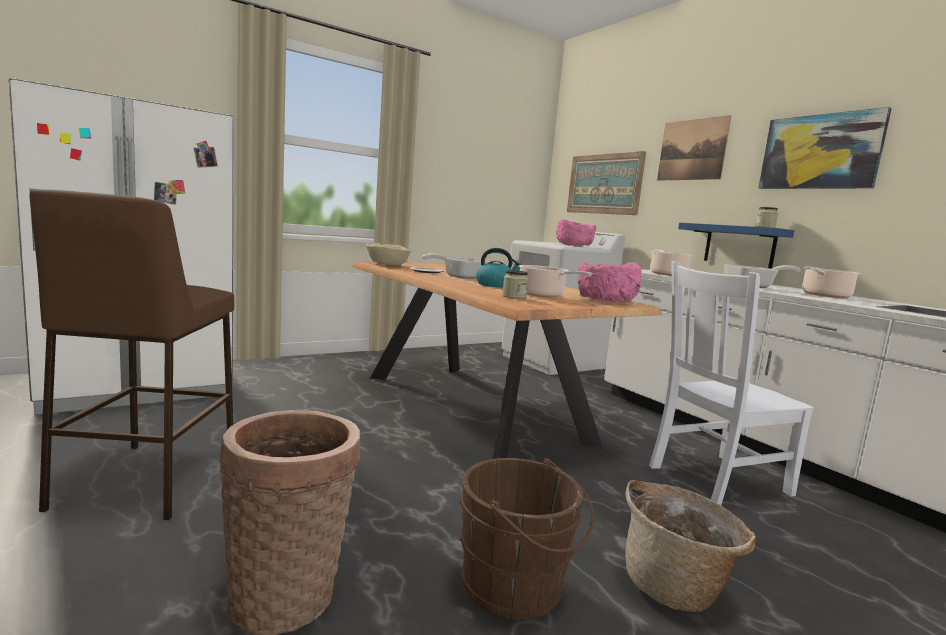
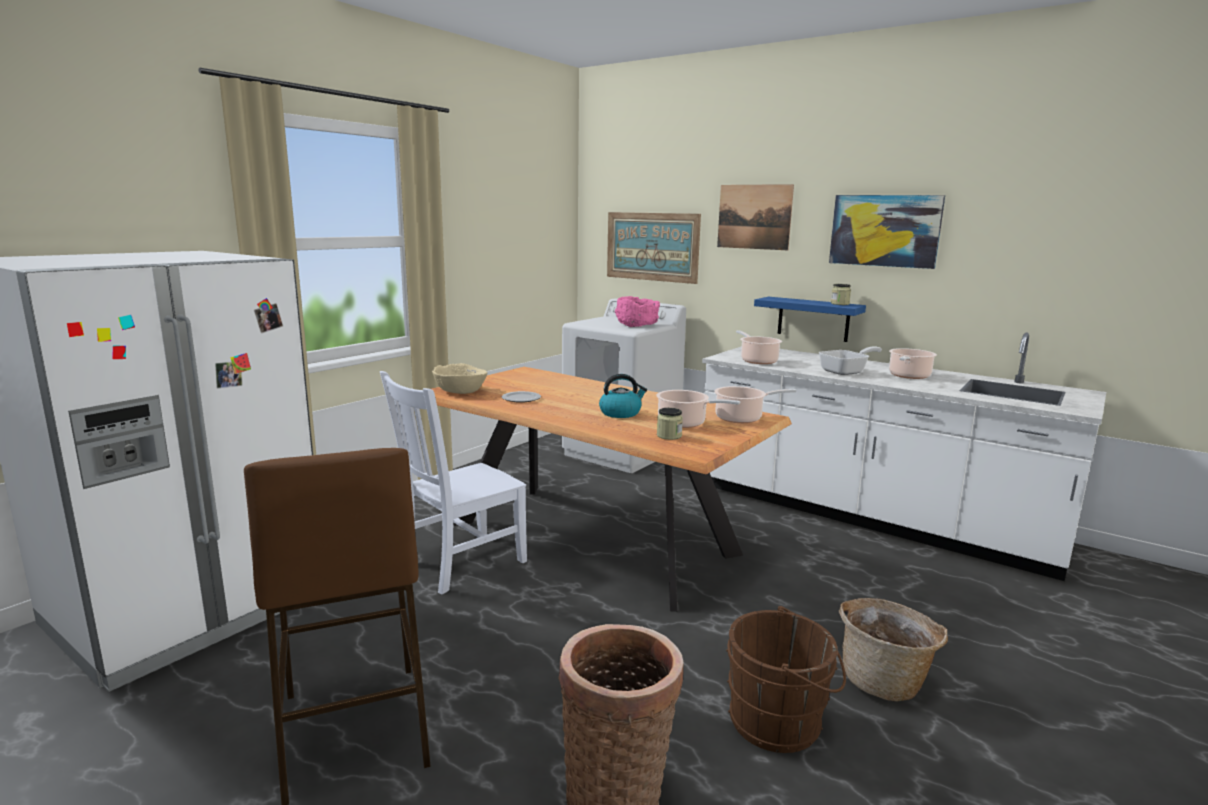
camera: 20 degrees left, 5 degrees up
frying pan [422,253,489,279] -> none
pink bowl [578,262,642,302] -> cooking pot [714,386,796,423]
white chair [649,261,814,505] -> white chair moved to [380,371,527,594]

